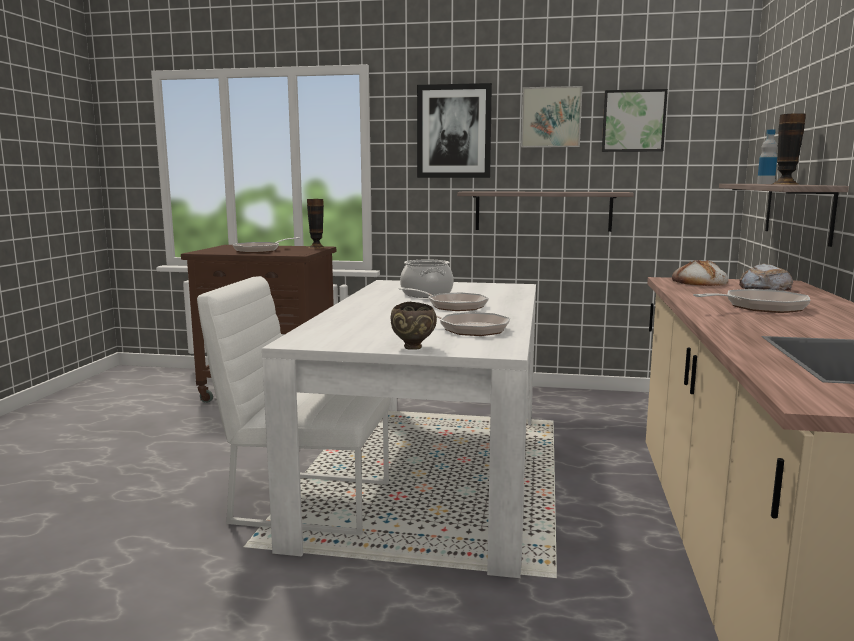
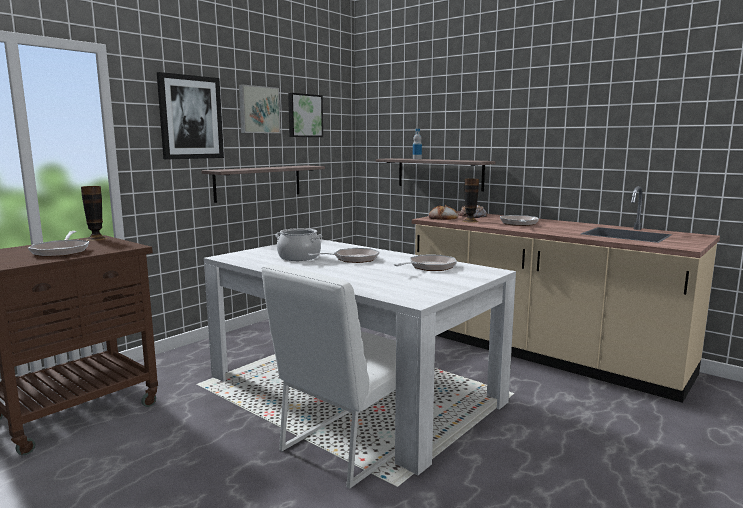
camera: 60 degrees left, 0 degrees up
brown bowl [390,302,437,350] -> none
vase [773,113,806,184] -> vase moved to [463,179,479,223]

